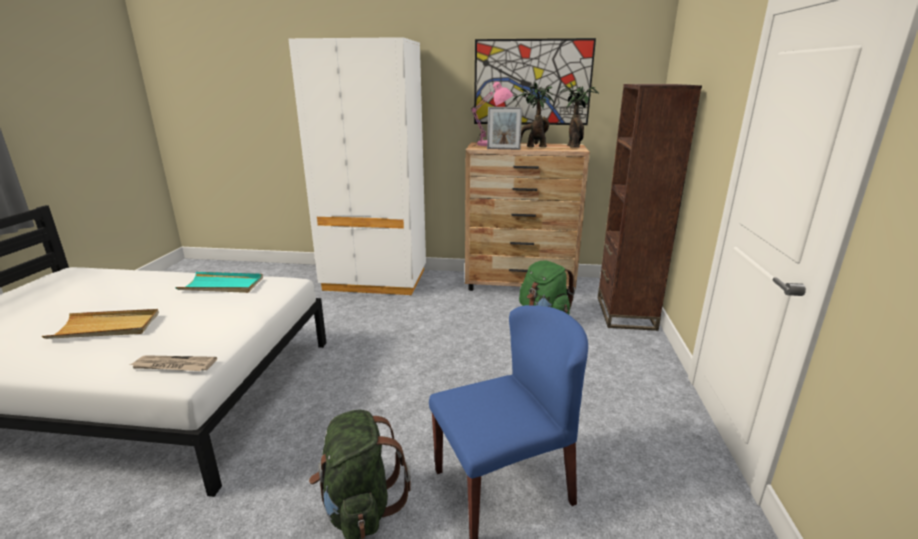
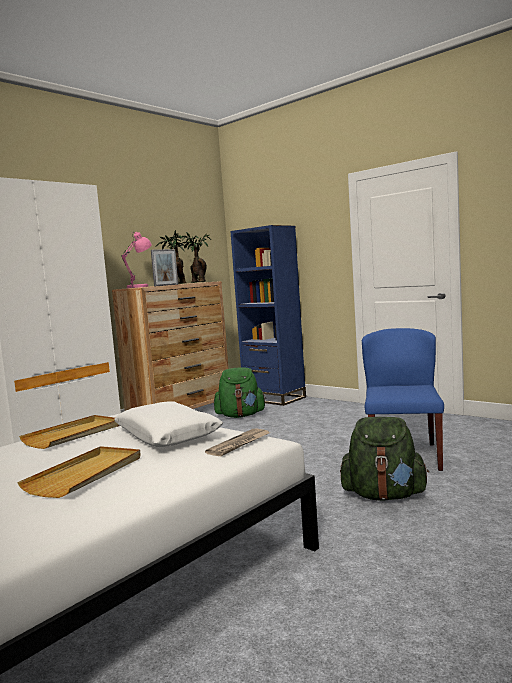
camera: 55 degrees left, 15 degrees down
turquoise tray [175,272,263,293] -> beige tray [19,415,120,449]
picture [474,38,596,125] -> none
brown bookcase [598,84,702,331] -> blue bookcase [230,225,306,406]
none -> white pillow [114,401,223,447]

